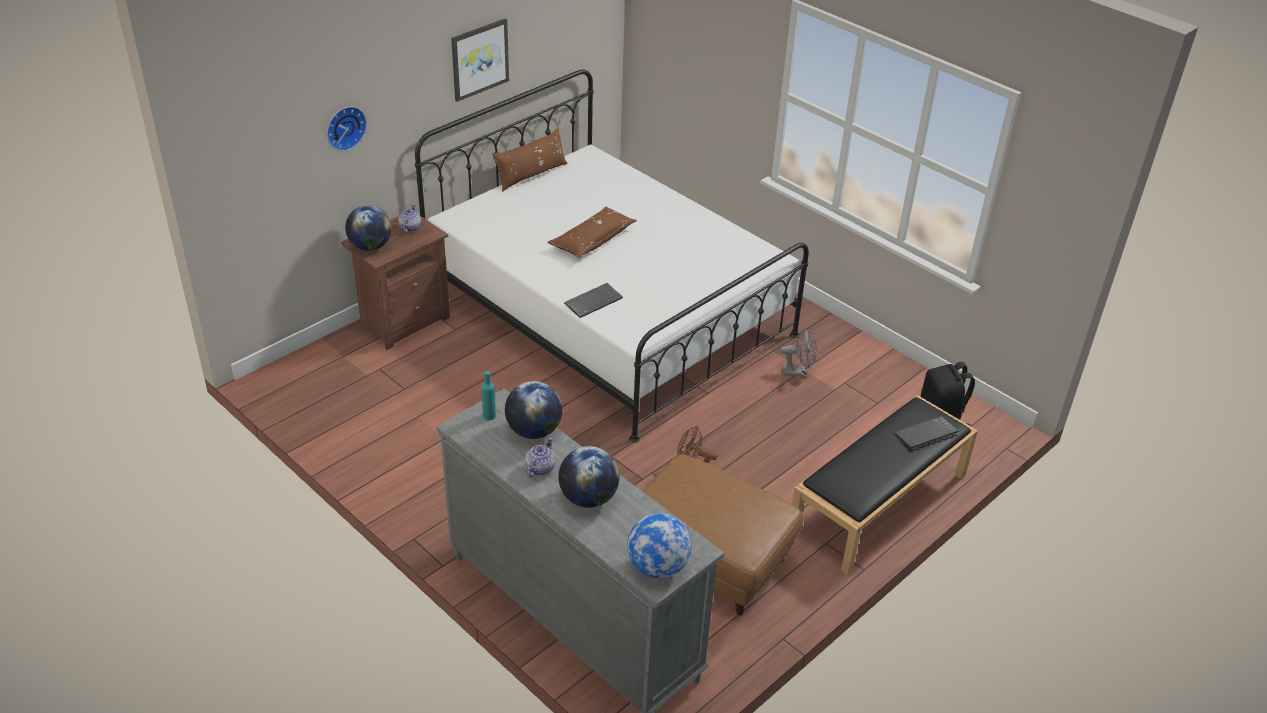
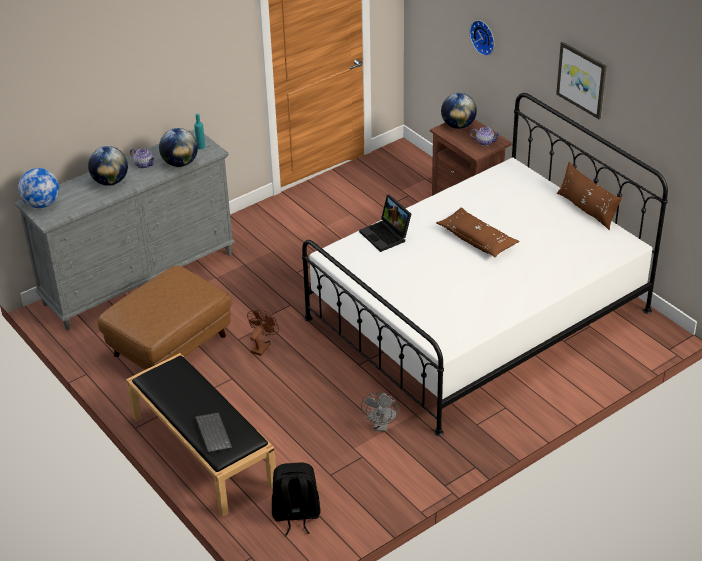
camera: 100 degrees right, 0 degrees up
keyboard [564,283,623,318] -> laptop [359,195,411,252]

